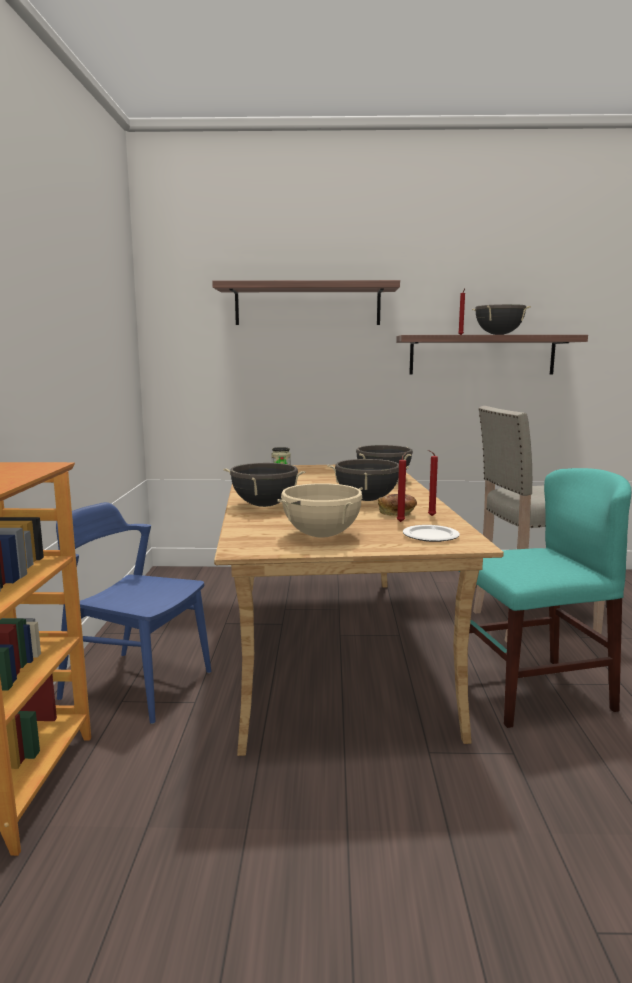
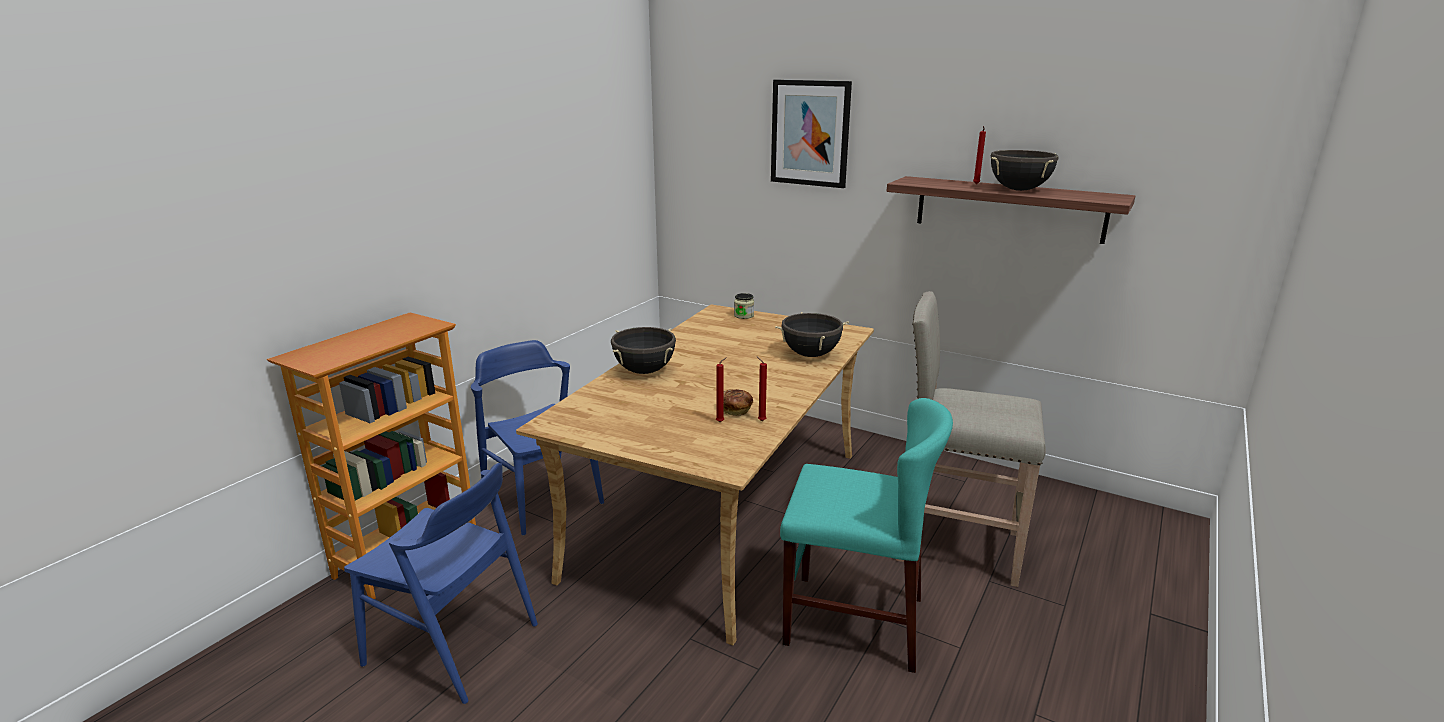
camera: 30 degrees right, 10 degrees up
shelf [212,280,400,325] -> picture [771,80,852,188]
beige cooking pot [277,483,363,537] -> none
black cooking pot [327,459,409,501] -> none
plate [403,525,460,542] -> none
none -> blue chair [344,463,538,704]

